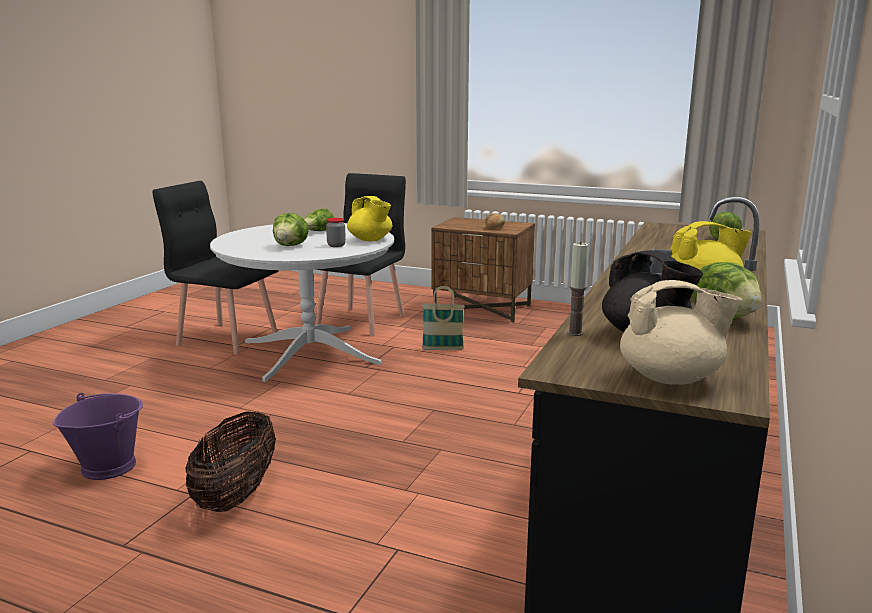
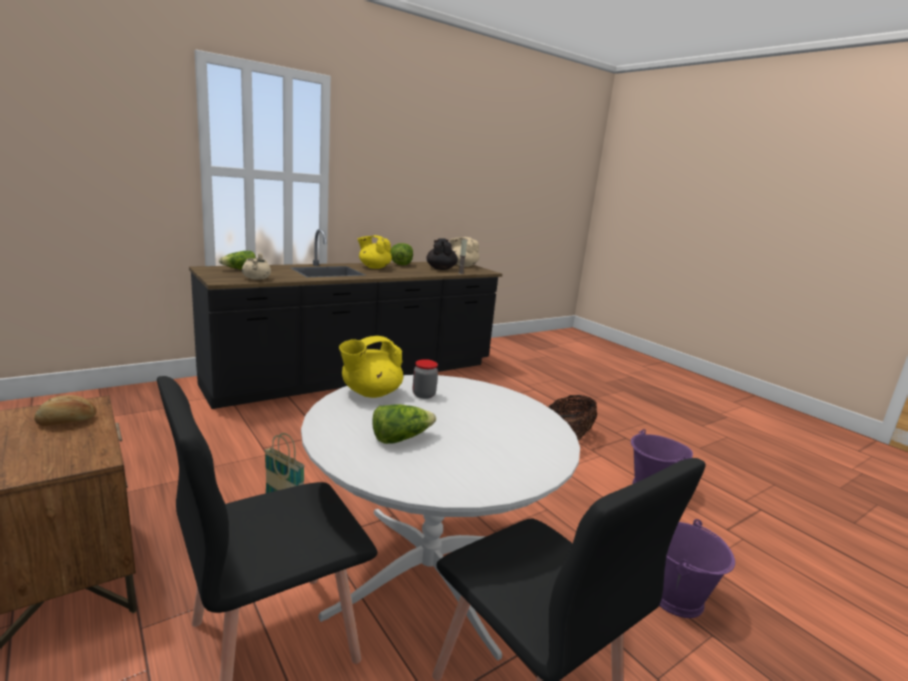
camera: 150 degrees left, 0 degrees up
lettuce [273,213,309,246] -> none
yellow teapot [347,196,392,241] -> yellow teapot turned 120 degrees counterclockwise [339,336,403,398]
none -> beige cooking pot [242,253,271,280]
none -> purple bucket [659,519,735,618]

